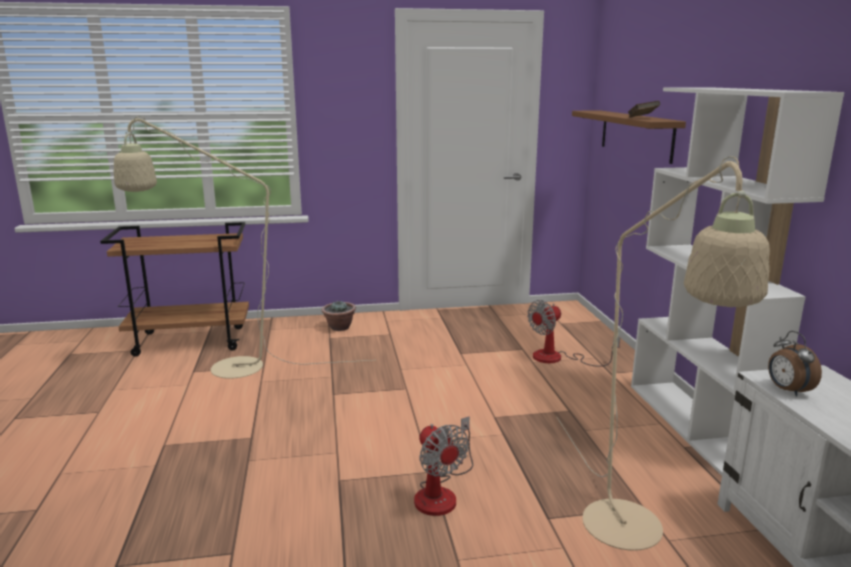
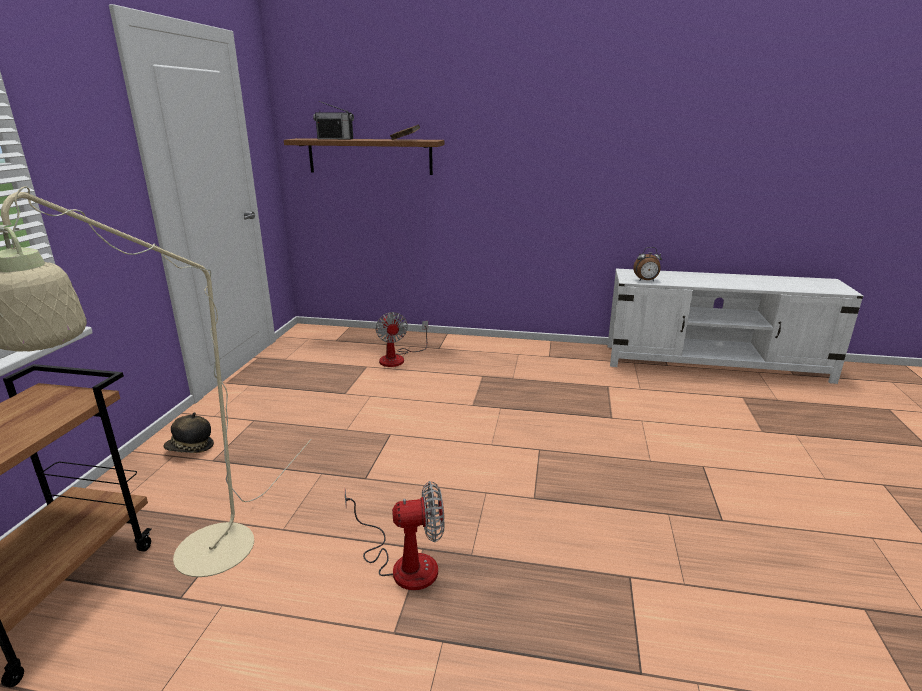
camera: 70 degrees left, 5 degrees up
potted plant [322,301,356,331] -> hat [163,412,214,453]
fan [414,416,473,516] -> fan moved to [345,481,444,590]
beige floor lamp [556,156,770,551] -> none
white bookcase [631,87,844,476] -> none
none -> radio [313,101,354,140]

